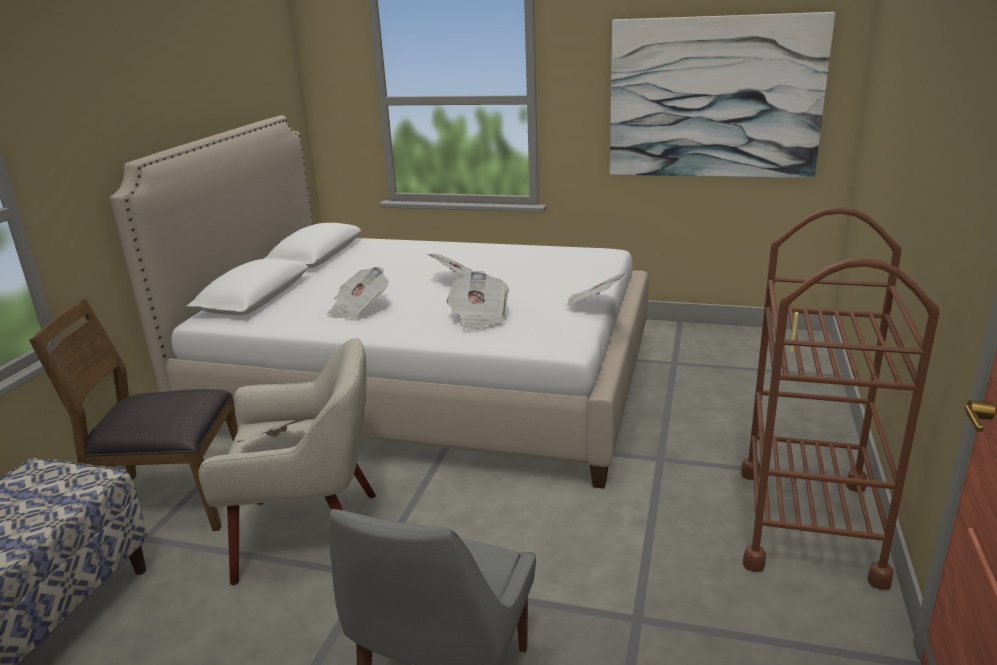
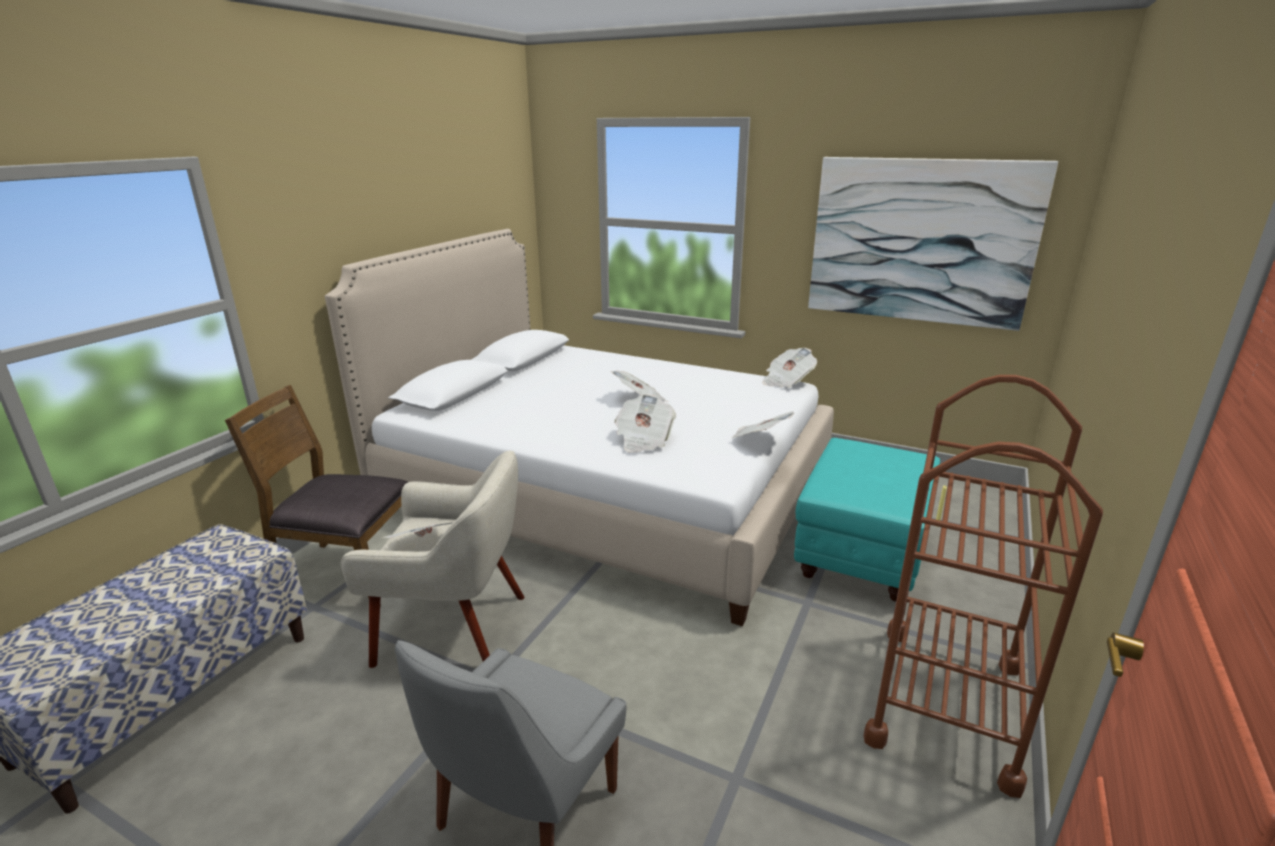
camera: 10 degrees right, 0 degrees up
newspaper [327,267,388,318] -> newspaper moved to [762,348,817,388]
none -> turquoise ottoman [794,438,940,601]

